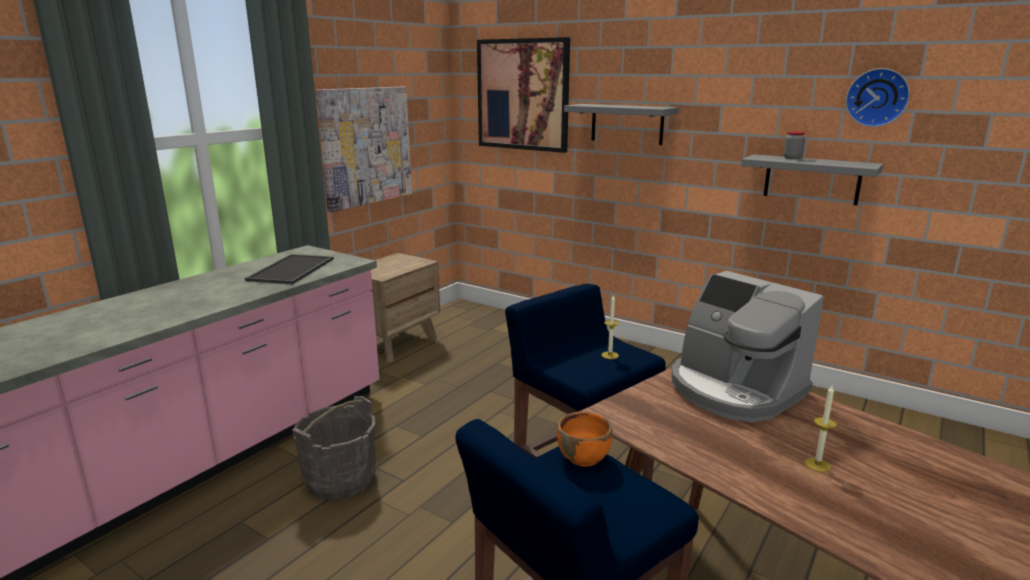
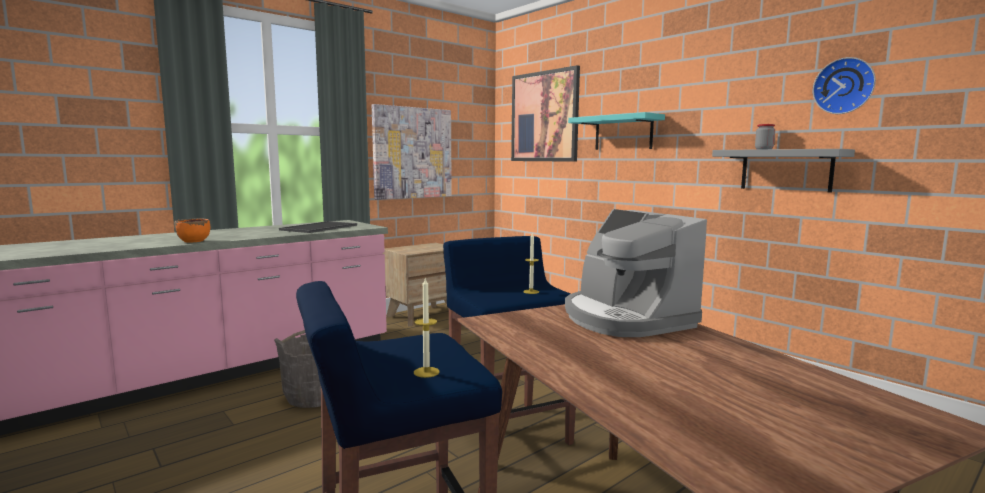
camera: 15 degrees right, 10 degrees down
orange bowl [557,412,612,466] -> orange bowl moved to [174,218,211,243]
grey shelf [564,104,678,145] -> turquoise shelf [568,112,665,150]
candle [805,386,837,472] -> candle moved to [414,279,440,378]

